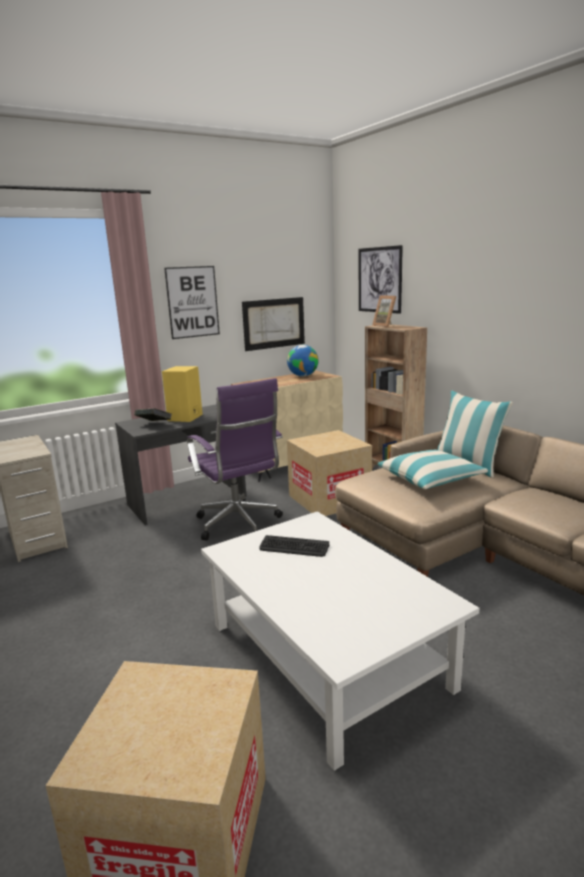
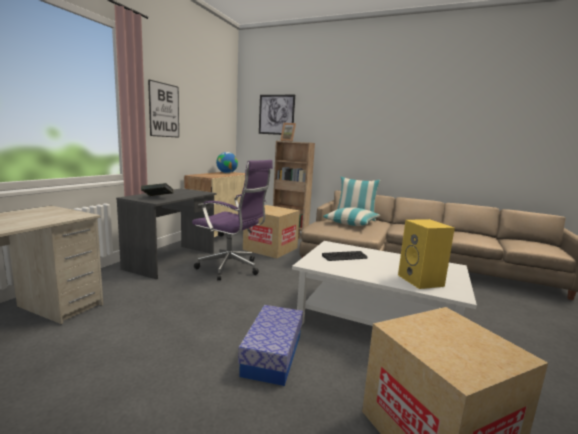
camera: 35 degrees left, 5 degrees down
yellow speaker [162,366,203,422] -> yellow speaker moved to [398,219,455,289]
picture [242,297,305,351] -> none
none -> storage box [238,305,303,386]

